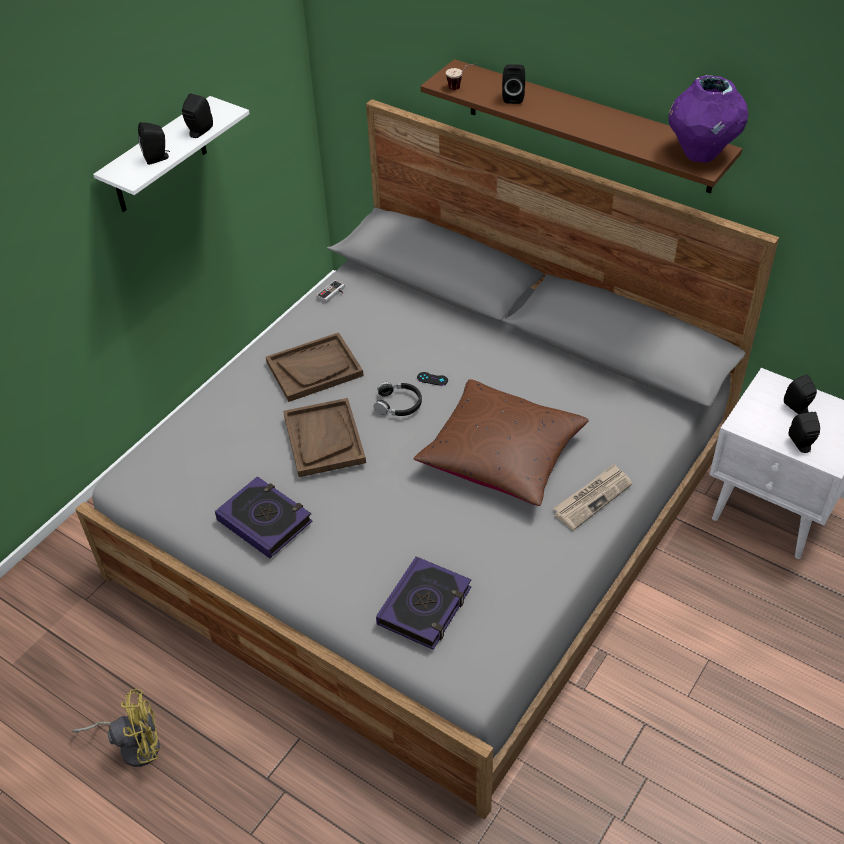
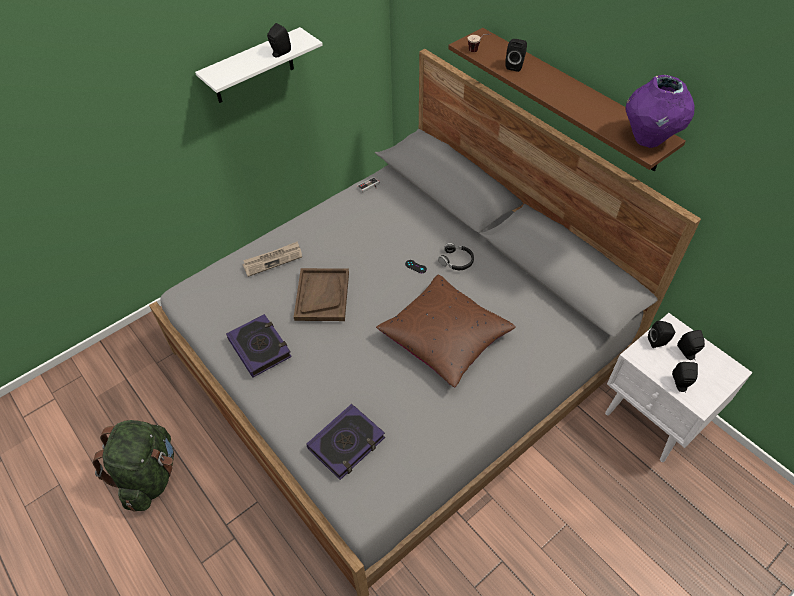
camera: 15 degrees right, 5 degrees up
yellow fan [72,689,160,767] -> green backpack [93,420,174,512]
black speaker [138,122,170,165] -> black speaker moved to [648,321,675,348]
brown tray [266,332,364,402] -> none
black headphones [373,382,422,416] -> black headphones moved to [438,243,474,270]
newspaper [553,463,632,531] -> newspaper moved to [242,241,302,277]

